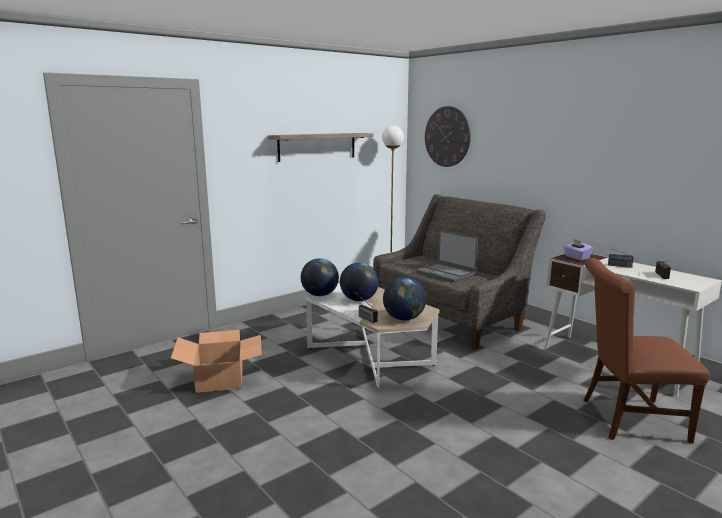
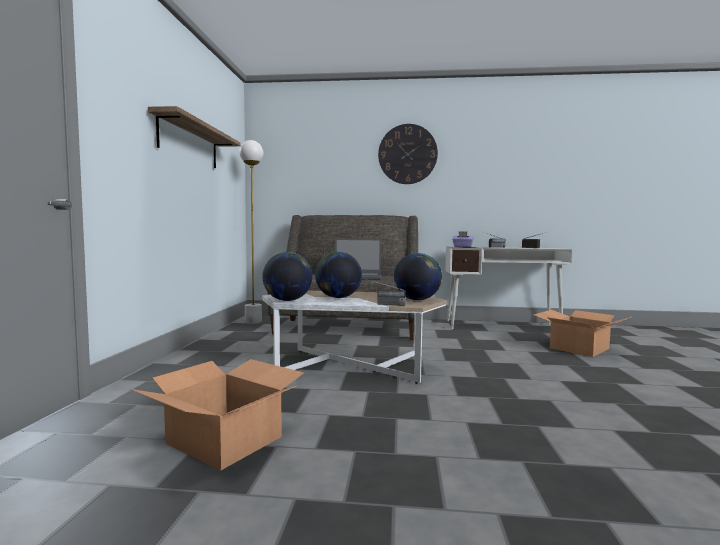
camera: 45 degrees left, 10 degrees down
wall clock [425,106,471,167] -> wall clock moved to [378,124,438,184]
brown chair [584,258,710,444] -> cardboard box [533,310,631,357]

